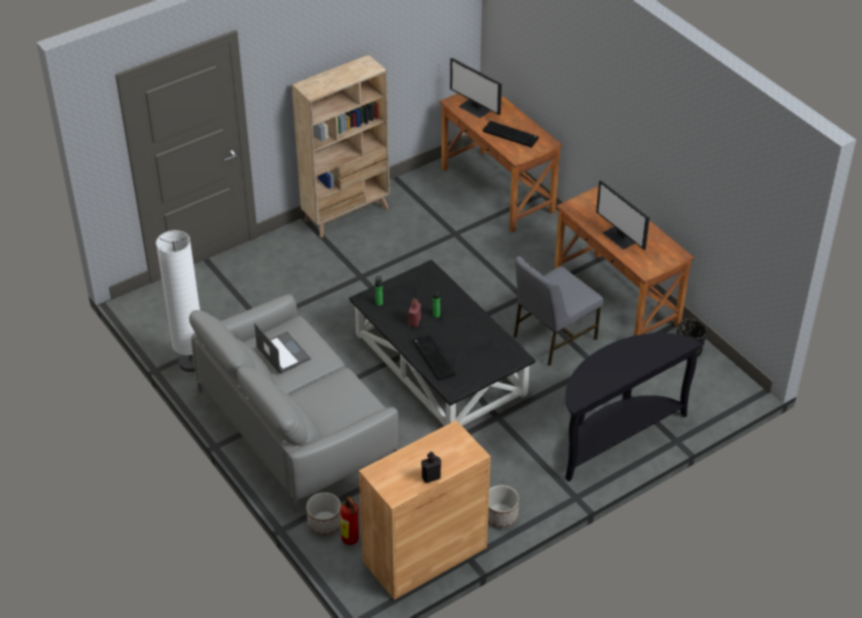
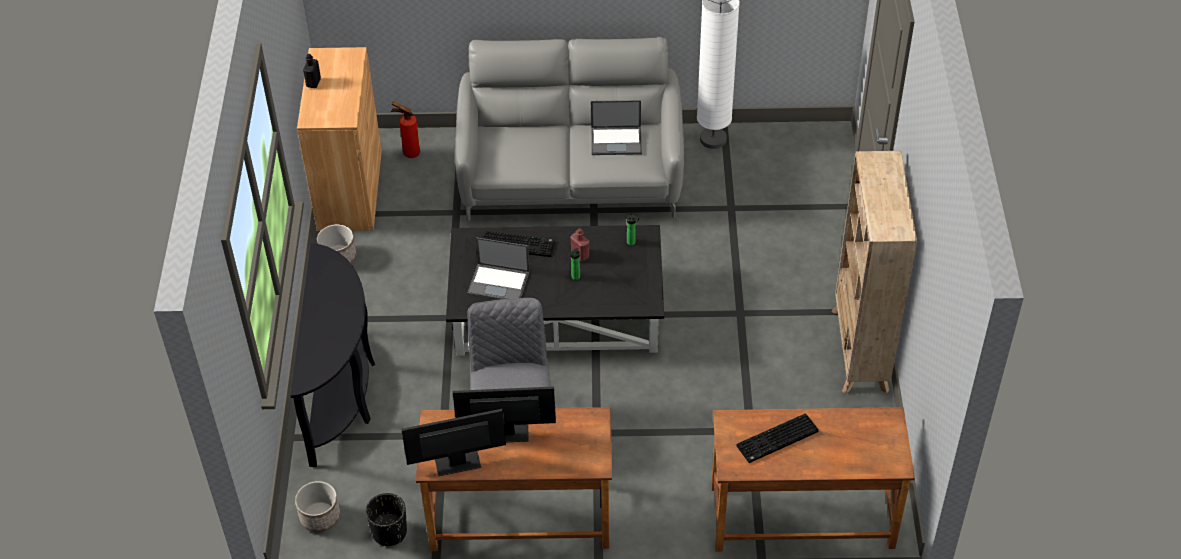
camera: 125 degrees right, 5 degrees up
planter [306,492,341,535] -> planter moved to [295,481,340,532]
monitor [450,58,502,118] -> monitor moved to [401,409,506,476]
none -> laptop [467,237,530,300]

